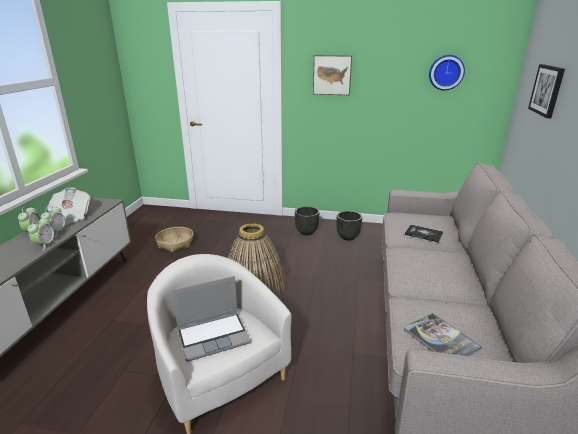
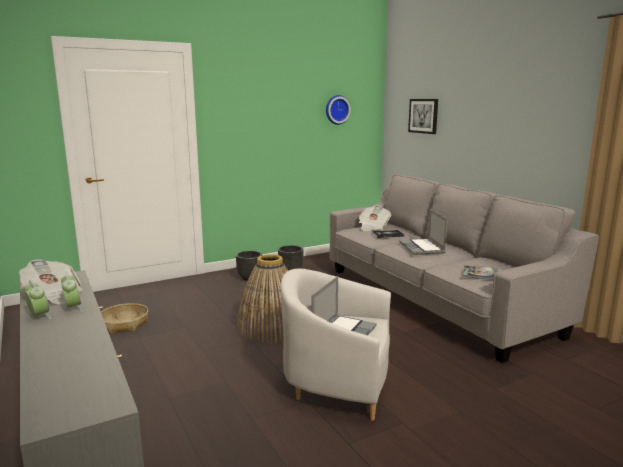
camera: 40 degrees left, 10 degrees down
alarm clock [27,217,57,251] -> none
picture [313,55,352,95] -> none
none -> newspaper [359,205,391,231]
none -> laptop [399,209,448,255]

